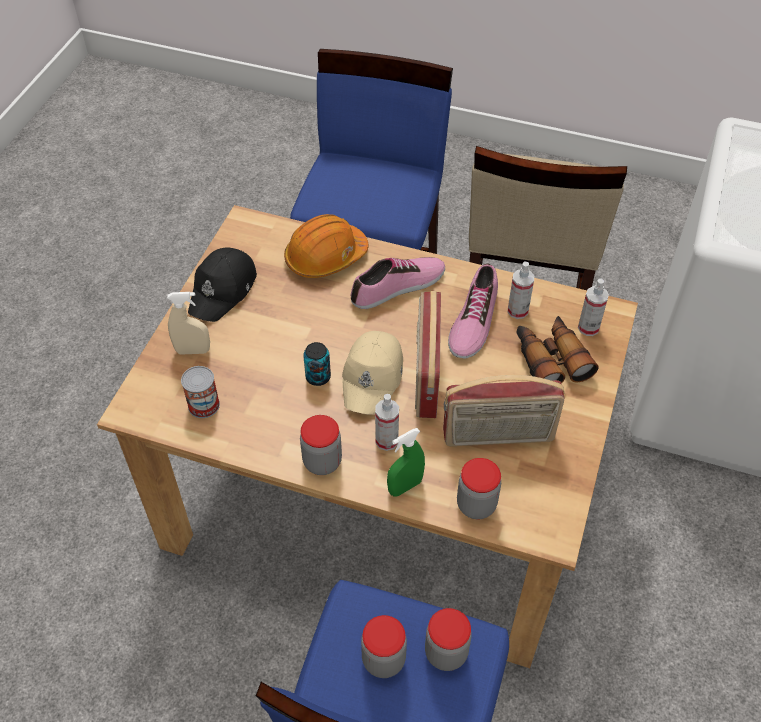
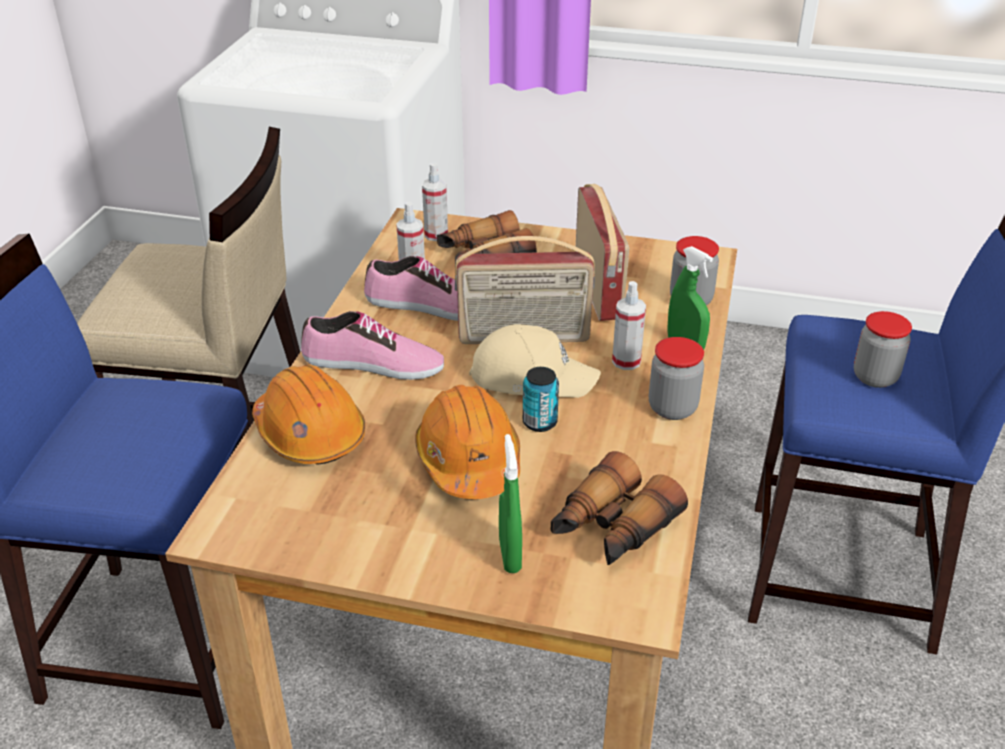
camera: 95 degrees left, 15 degrees down
beige spray bottle [167,292,210,354] -> green spray bottle [499,434,522,573]
can [181,366,220,418] -> binoculars [551,451,688,565]
black cap [188,248,257,322] -> none
shoe [351,257,445,309] -> shoe turned 135 degrees clockwise [301,311,444,380]
jar [425,608,472,671] -> none
none -> orange hard hat [415,385,520,499]

